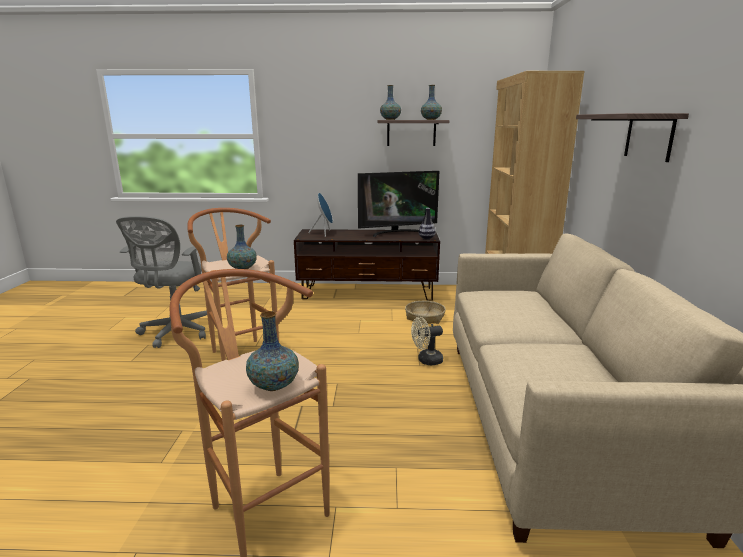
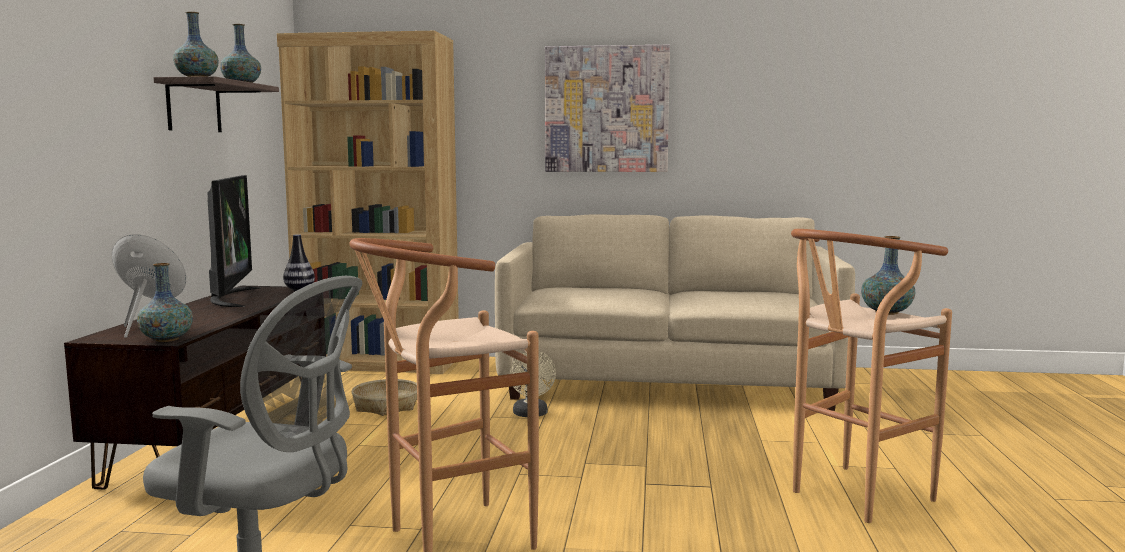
camera: 85 degrees left, 10 degrees down
vase [227,225,257,269] -> vase moved to [137,263,193,342]
shelf [576,113,689,162] -> picture [545,45,670,172]

